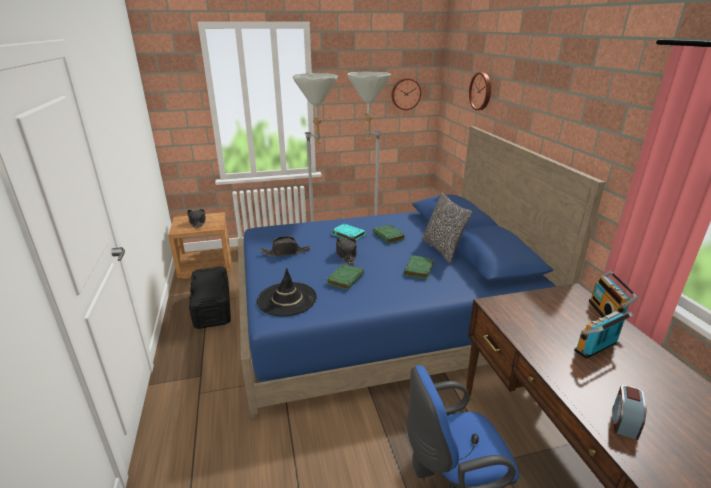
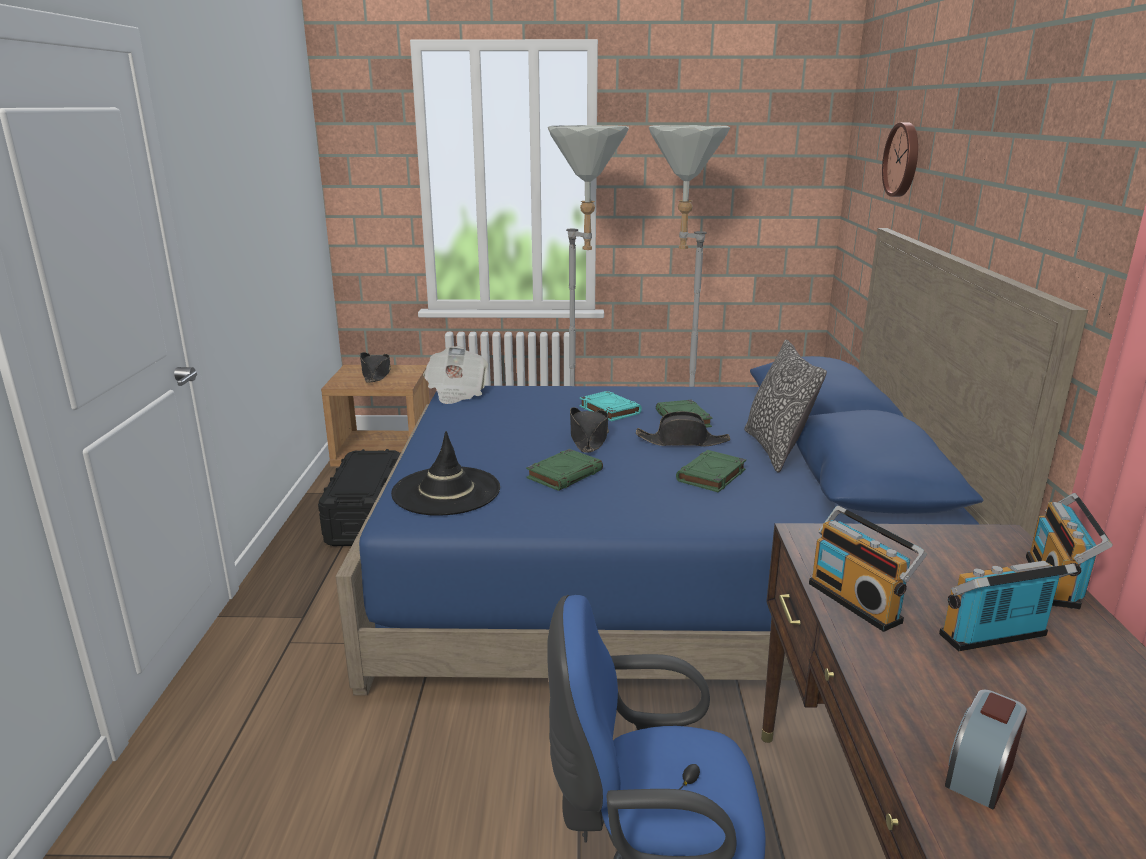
camera: 15 degrees right, 5 degrees down
black hat [260,236,310,256] -> black hat moved to [636,411,730,446]
wall clock [392,78,421,110] -> none
none -> newspaper [423,346,488,404]
none -> radio [809,506,927,632]

